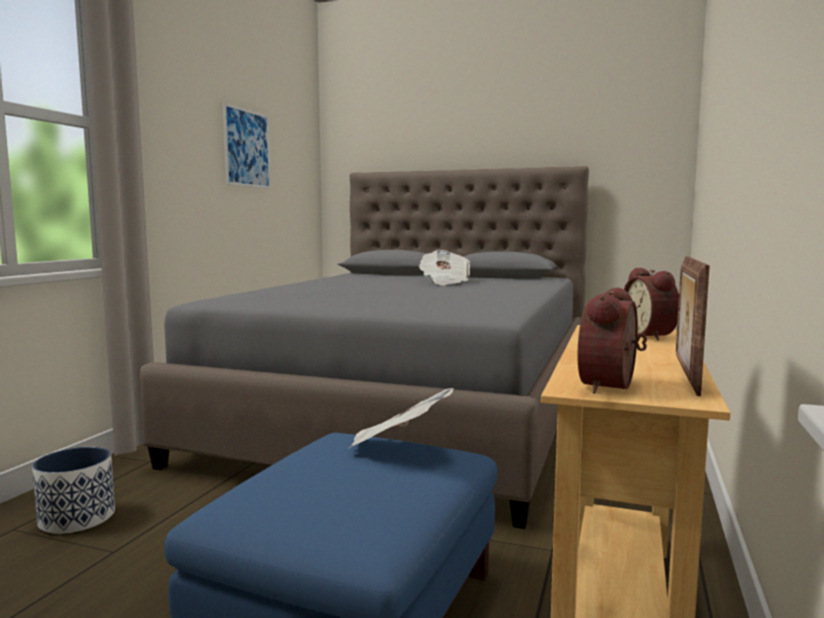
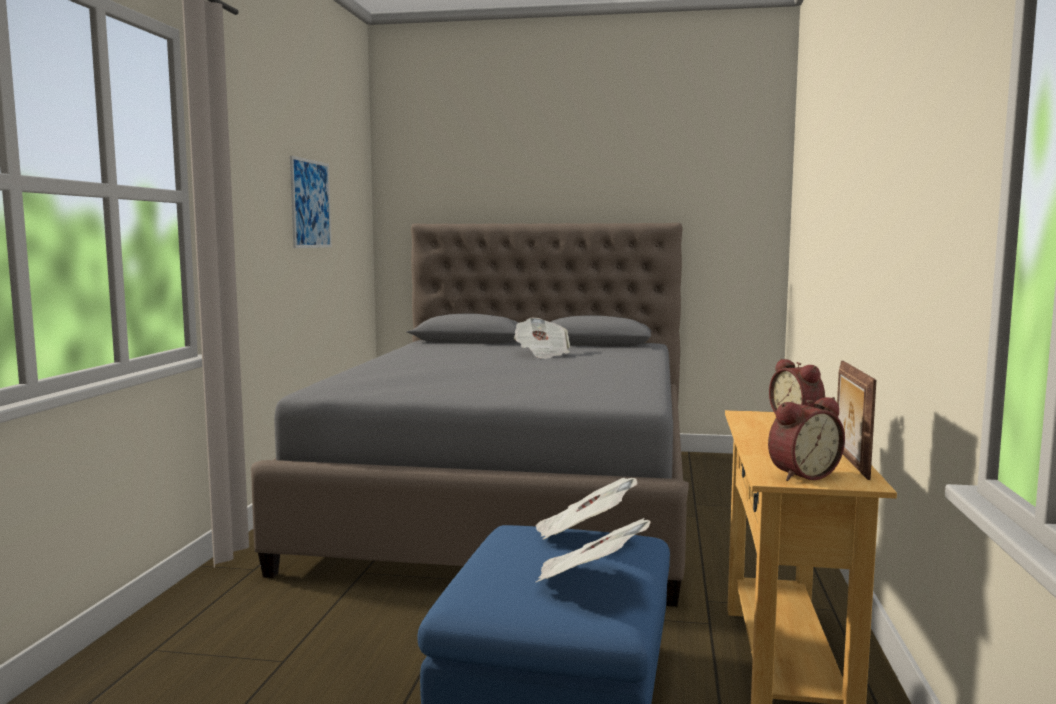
camera: 10 degrees left, 0 degrees up
planter [32,447,115,534] -> none
alarm clock [578,287,647,393] -> alarm clock turned 135 degrees counterclockwise [768,397,845,481]
none -> newspaper [535,518,651,583]

